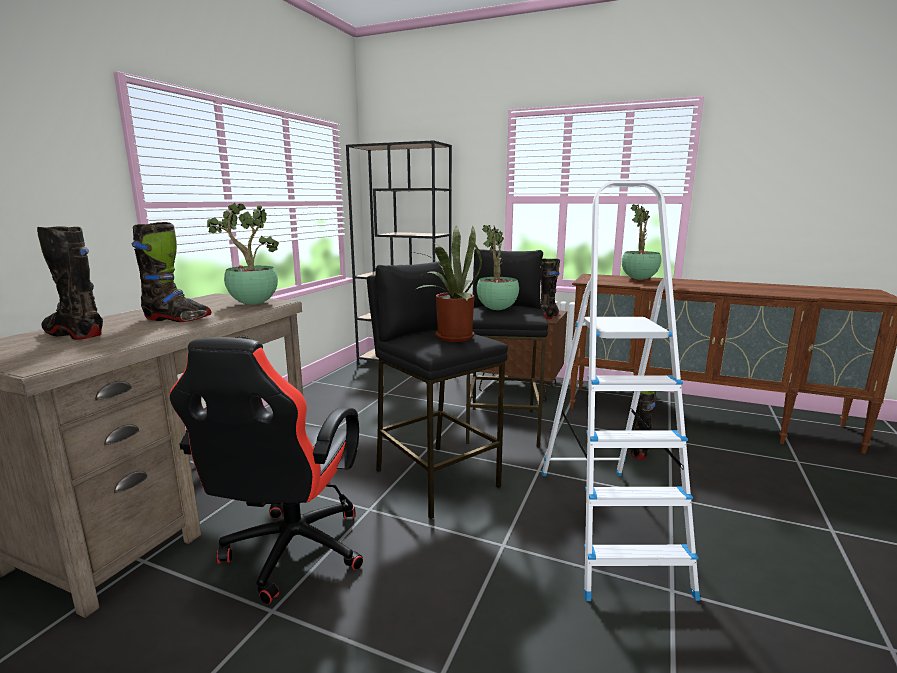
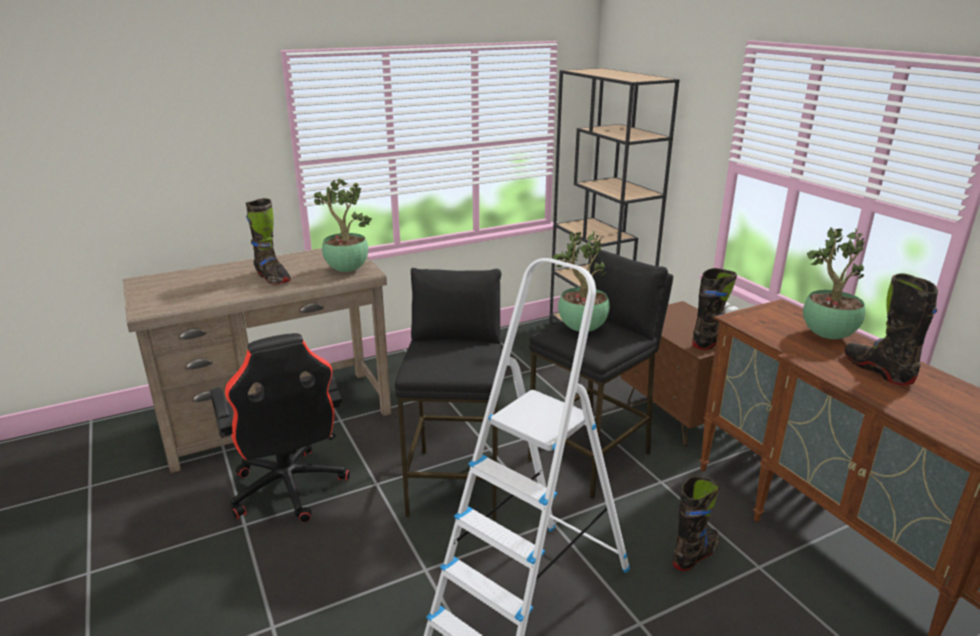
camera: 40 degrees right, 10 degrees up
black boot [37,226,103,340] -> black boot moved to [844,274,938,385]
black office chair [169,337,363,604] -> black office chair turned 75 degrees counterclockwise [210,333,350,522]
potted plant [412,225,482,342] -> none

